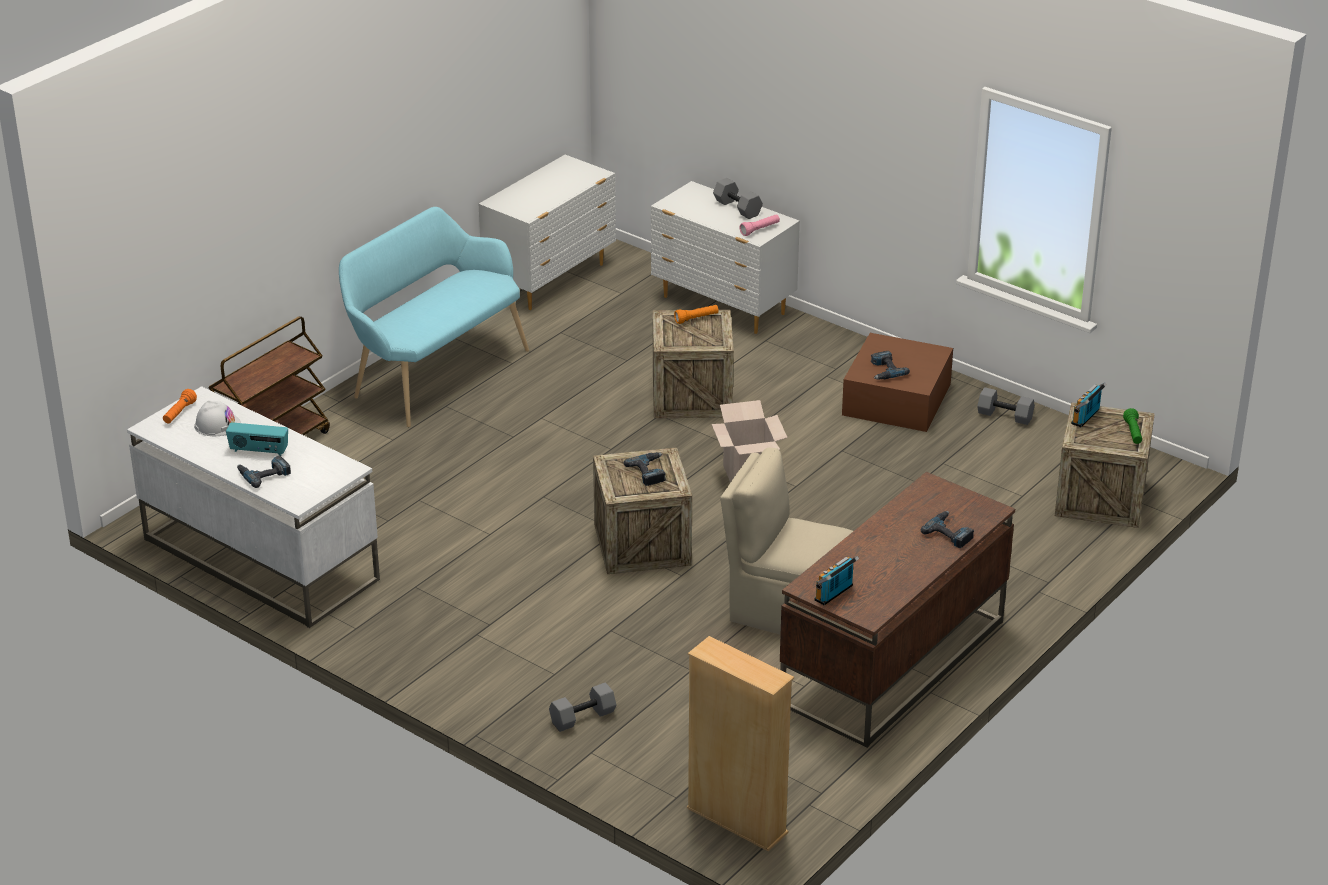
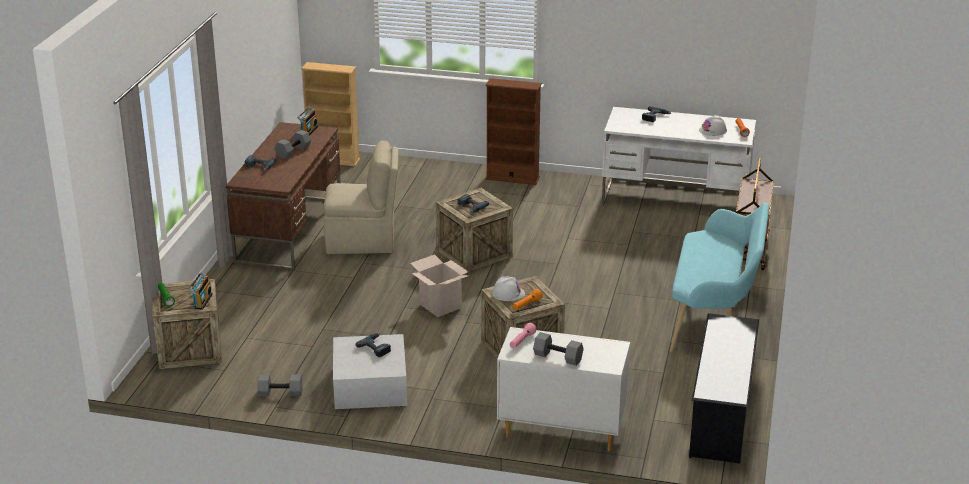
camera: 155 degrees right, 5 degrees down
radio [226,422,288,456] -> none
white dresser [479,155,616,310] -> black shoe rack [689,313,759,463]
grey dumbbell [549,683,617,732] -> grey dumbbell moved to [275,130,311,159]
brown storage box [842,333,953,432] -> white storage box [333,334,407,409]
none -> brown bookcase [486,78,542,185]
none -> white hard hat [492,276,525,301]

